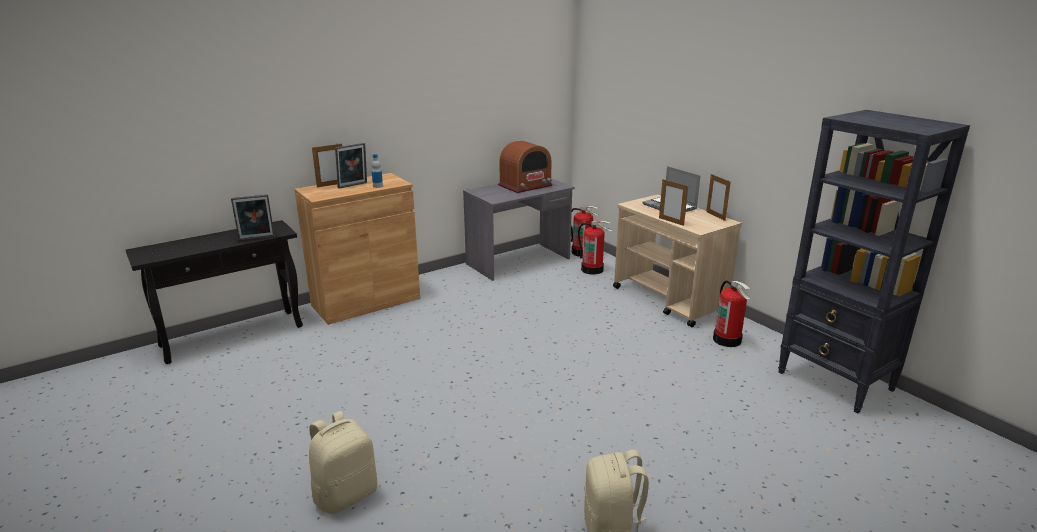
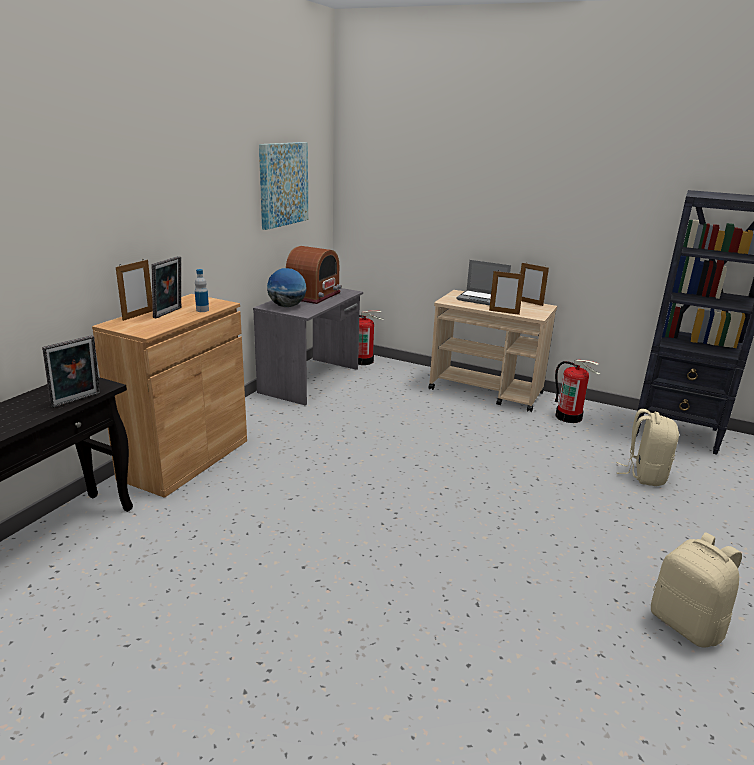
camera: 30 degrees left, 0 degrees up
beige backpack [309,411,377,514] -> beige backpack moved to [616,409,679,486]
fire extinguisher [578,220,612,275] -> none
none -> picture [259,142,308,230]
none -> globe [267,268,306,307]

